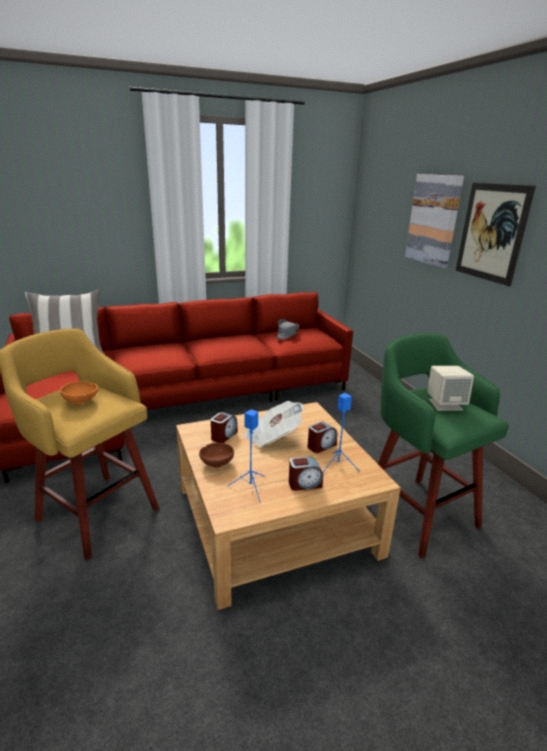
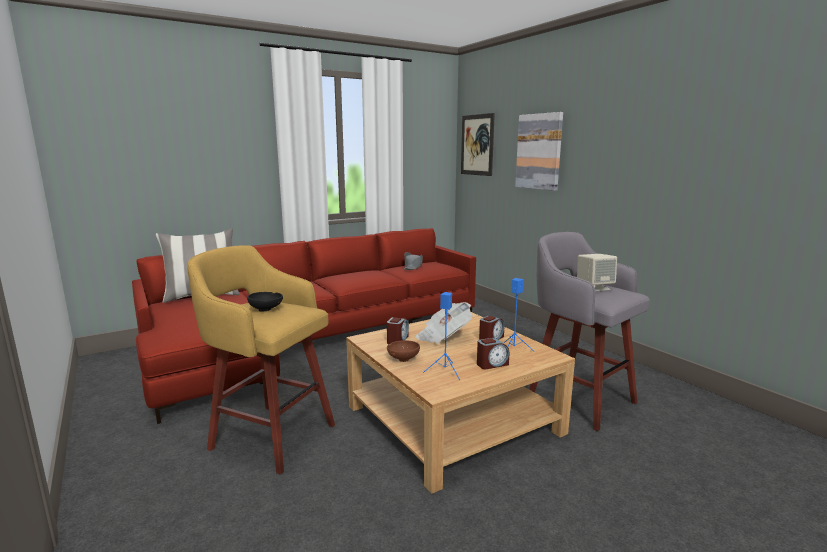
camera: 10 degrees left, 10 degrees down
orange bowl [60,381,98,404] -> black bowl [247,292,283,312]
green stool [378,333,509,559] -> grey stool [529,232,650,431]
picture [455,182,536,286] -> picture moved to [461,113,495,176]

